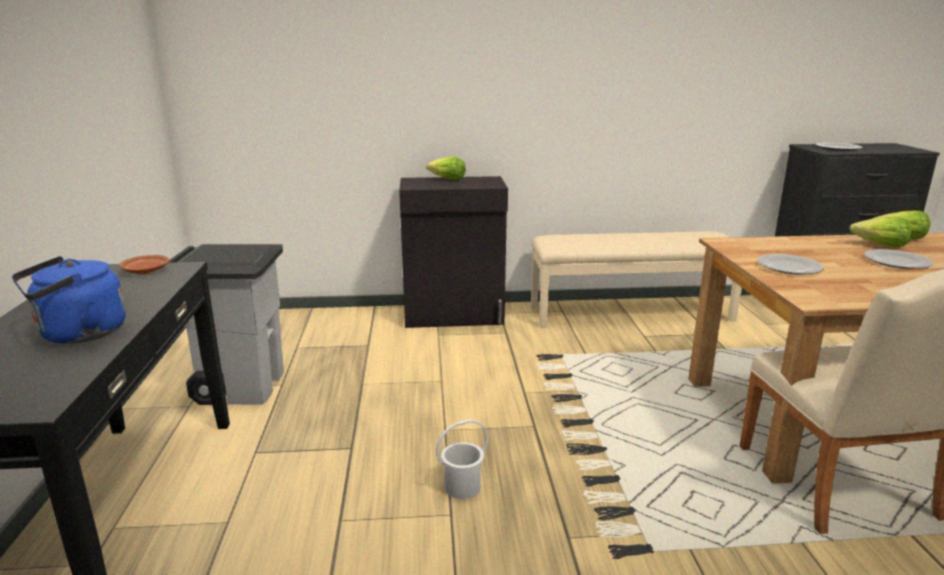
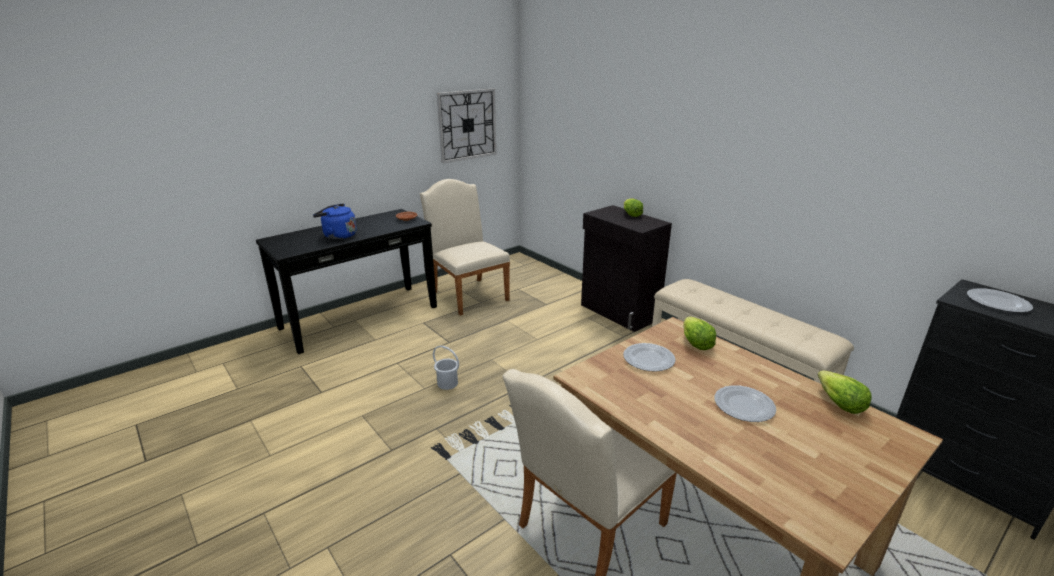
camera: 55 degrees right, 5 degrees up
grey trash can [169,244,283,405] -> beige chair [420,179,510,316]
lettuce [849,217,912,247] -> lettuce moved to [683,316,716,350]
none -> wall clock [437,89,496,163]

